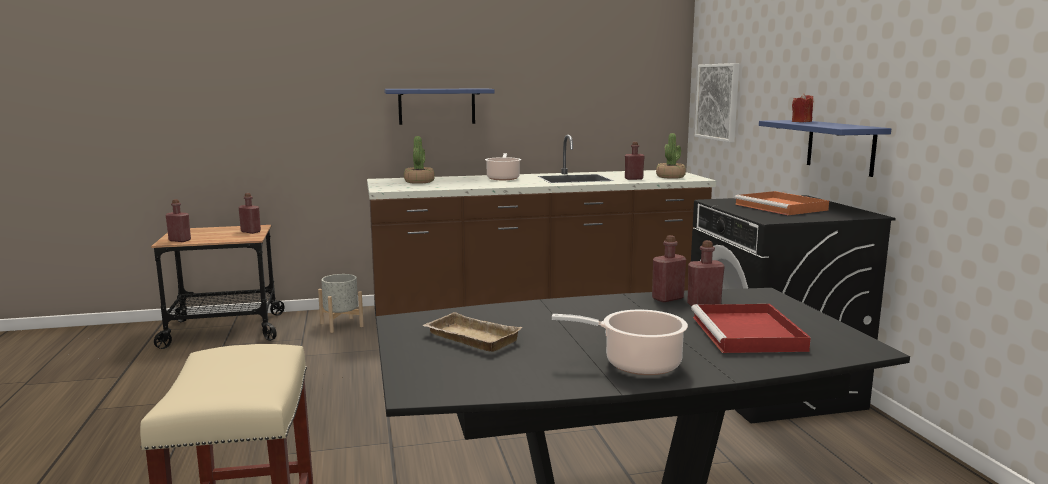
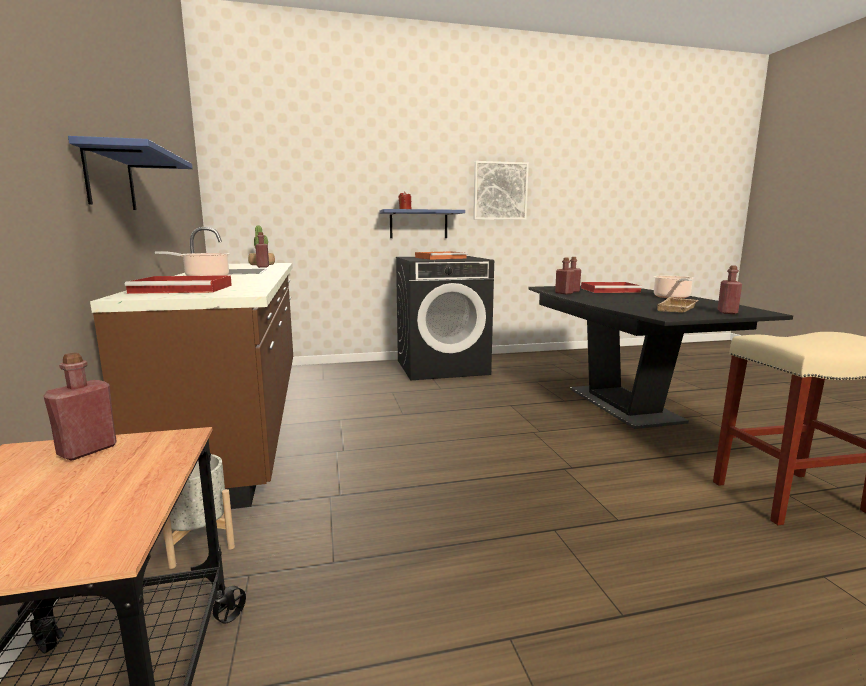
camera: 90 degrees left, 0 degrees up
red bottle [166,199,191,242] -> red bottle moved to [717,265,742,314]
potted plant [404,136,435,184] -> red tray [125,275,232,294]
picture [695,63,739,143] -> picture moved to [473,161,529,220]

